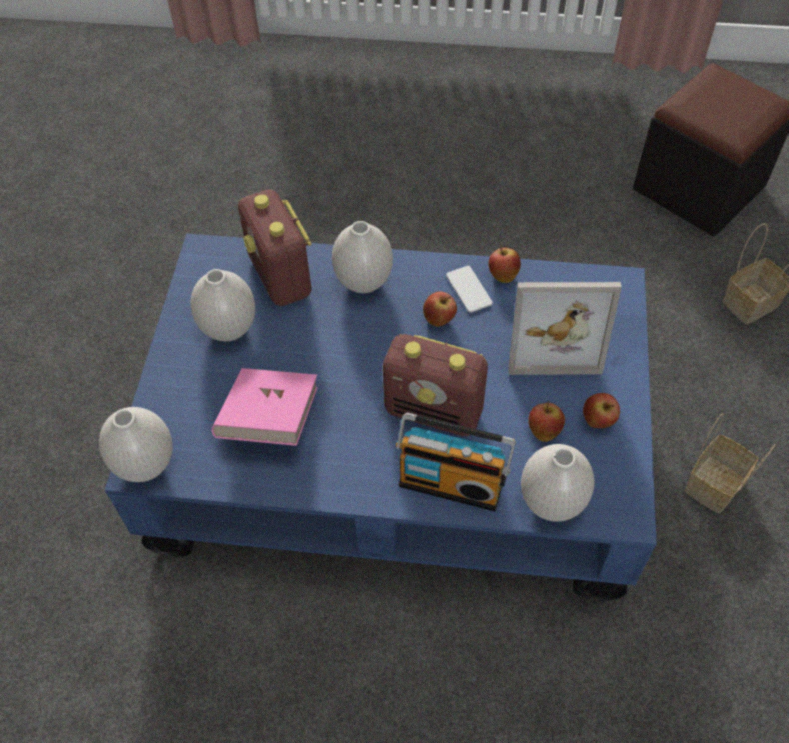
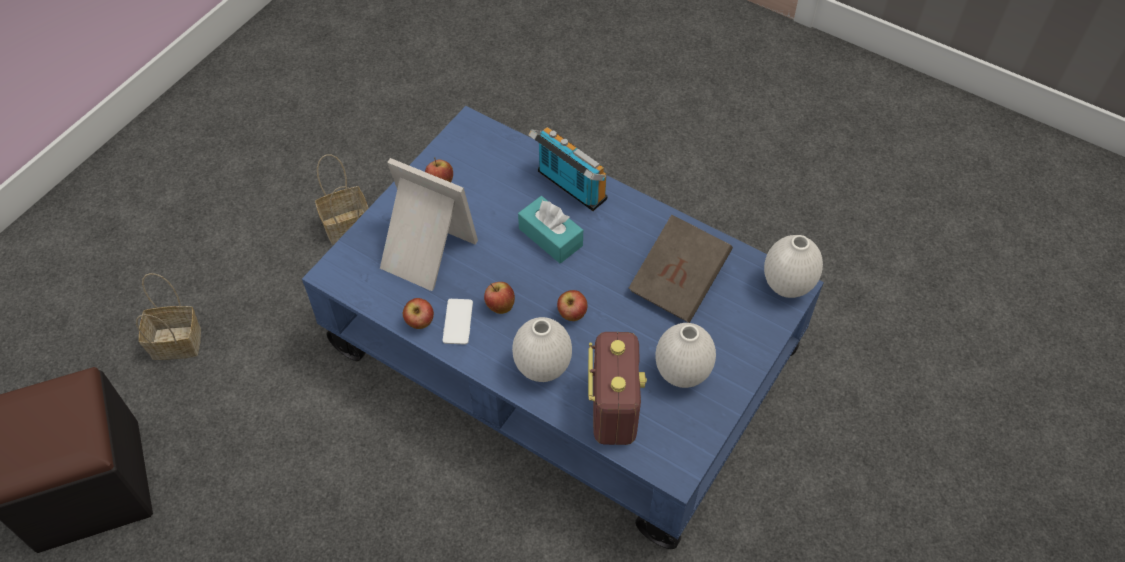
camera: 155 degrees left, 0 degrees up
pink book [212,368,317,446] -> brown book [629,215,733,323]
radio [383,334,488,436] -> turquoise tissue box [518,196,583,263]
white vase [521,444,594,522] -> none
apple [529,401,565,442] -> apple moved to [557,290,587,321]

